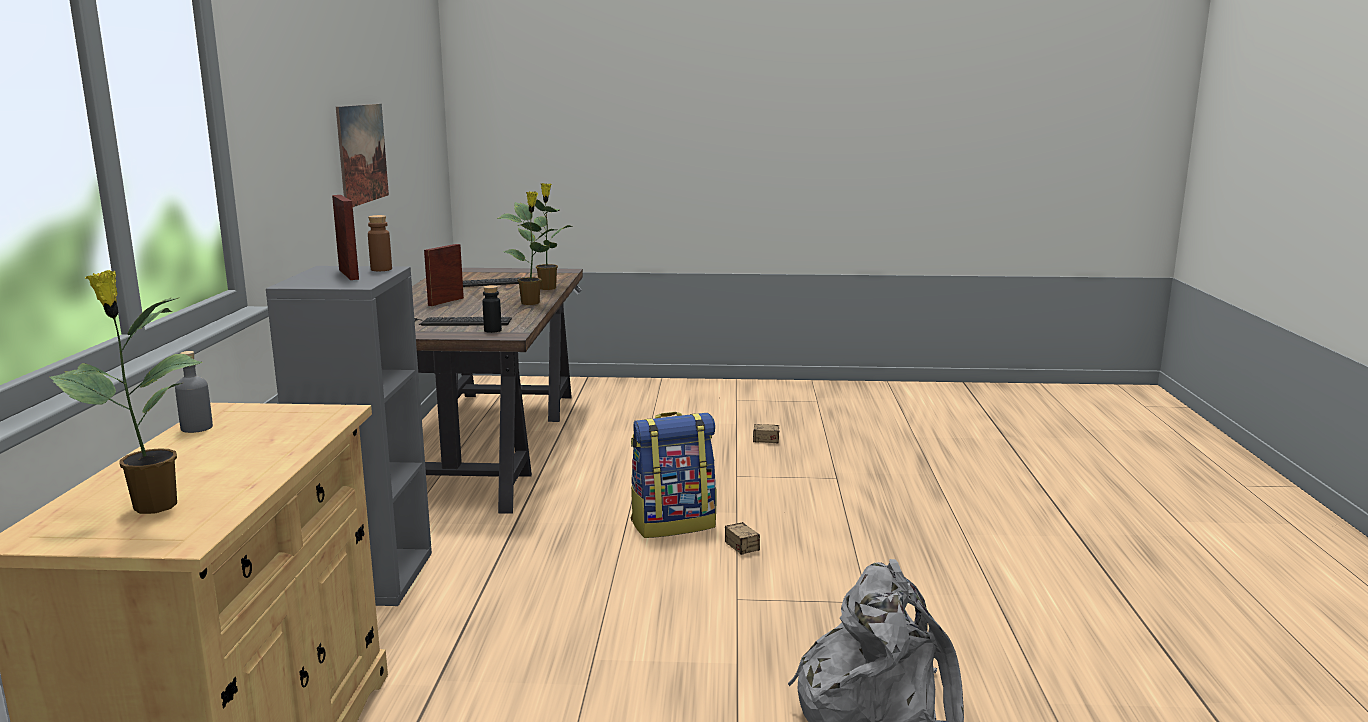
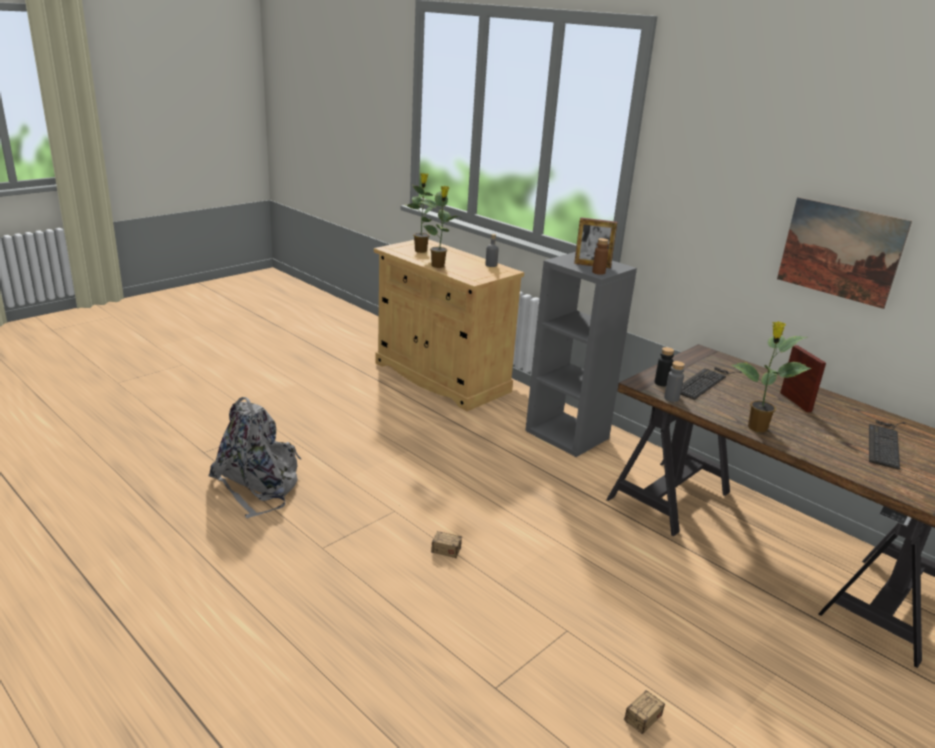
camera: 130 degrees right, 10 degrees up
potted plant [521,183,573,290] -> potted plant moved to [420,186,459,268]
backpack [631,412,717,538] -> none
none -> grey bottle [664,361,685,402]

